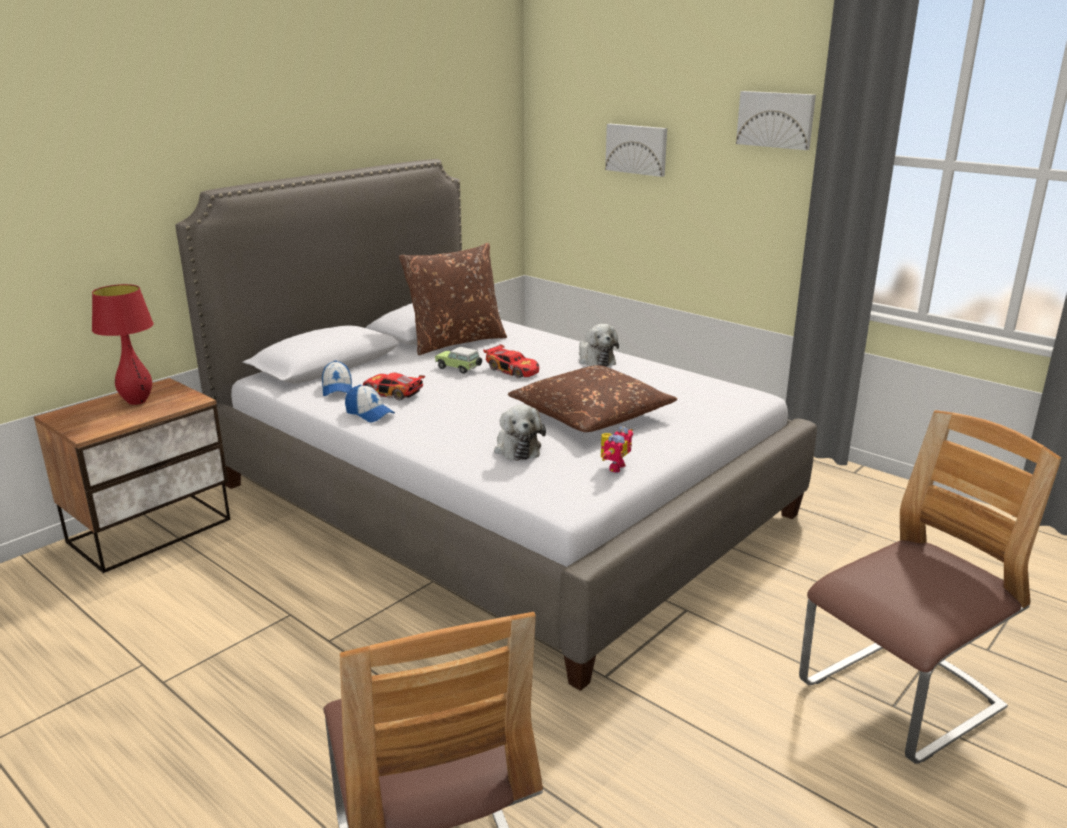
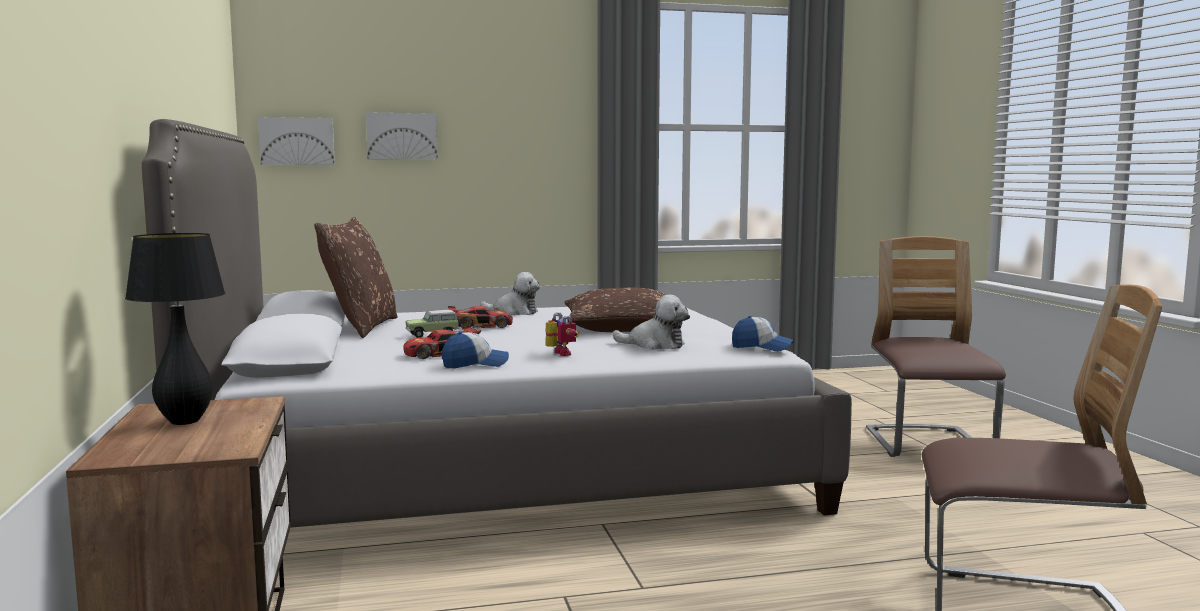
camera: 55 degrees left, 15 degrees down
red table lamp [92,284,154,405] -> black table lamp [125,233,225,425]
cap [322,360,352,396] -> cap moved to [732,316,794,352]
toy robot [601,426,633,473] -> toy robot moved to [545,312,578,356]
picture [736,91,816,150] -> picture moved to [258,117,335,165]

